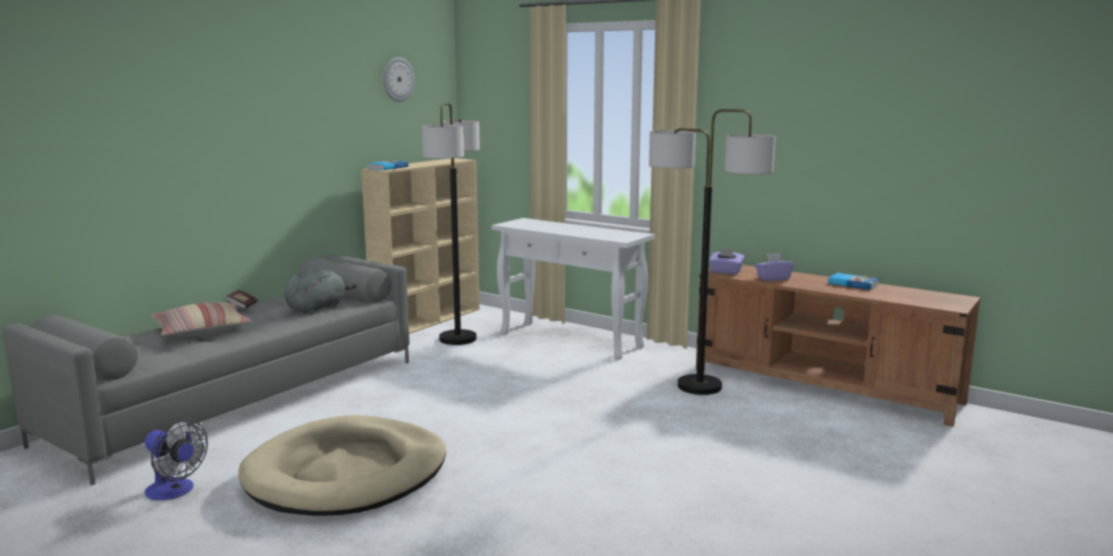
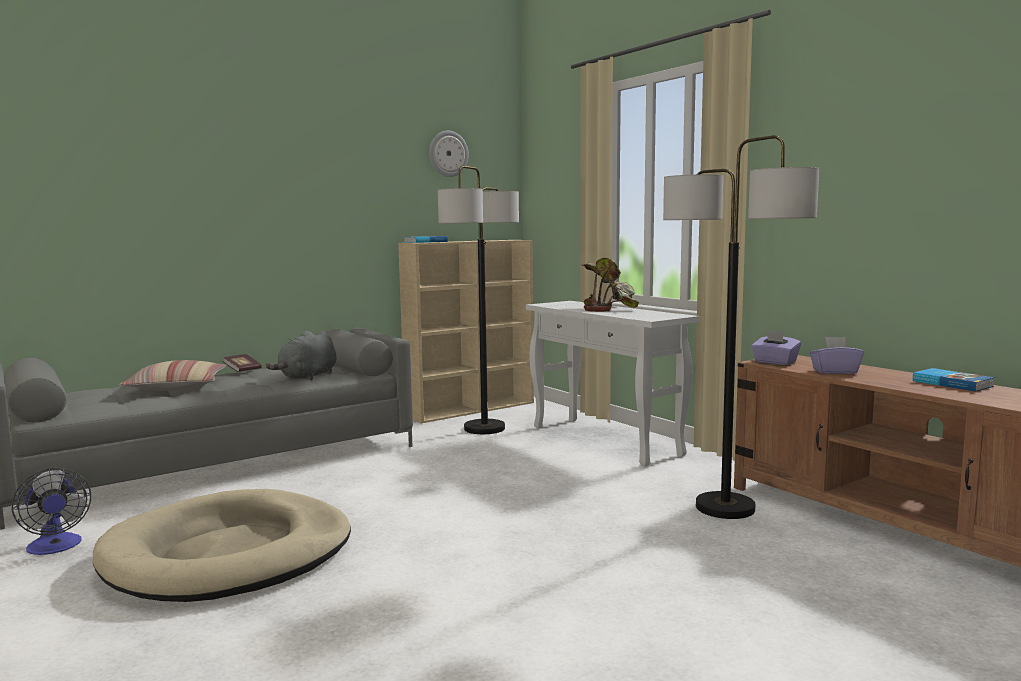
camera: 20 degrees right, 5 degrees down
grey plush toy [285,268,357,315] -> grey plush toy turned 150 degrees clockwise [266,331,336,380]
none -> potted plant [581,258,639,312]

